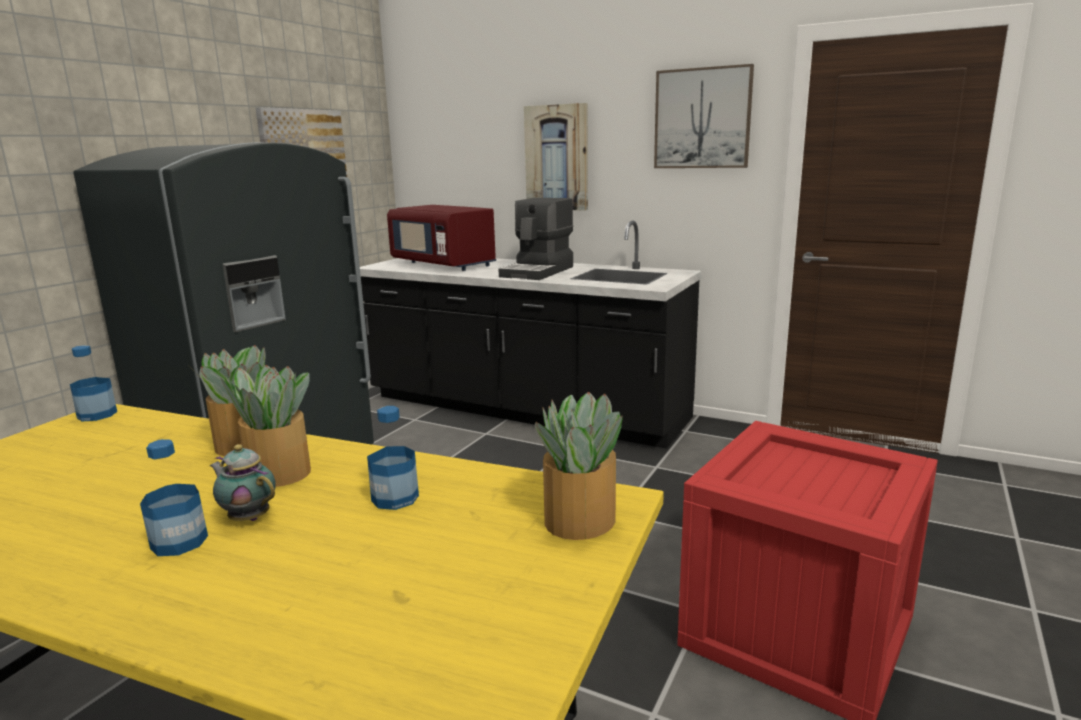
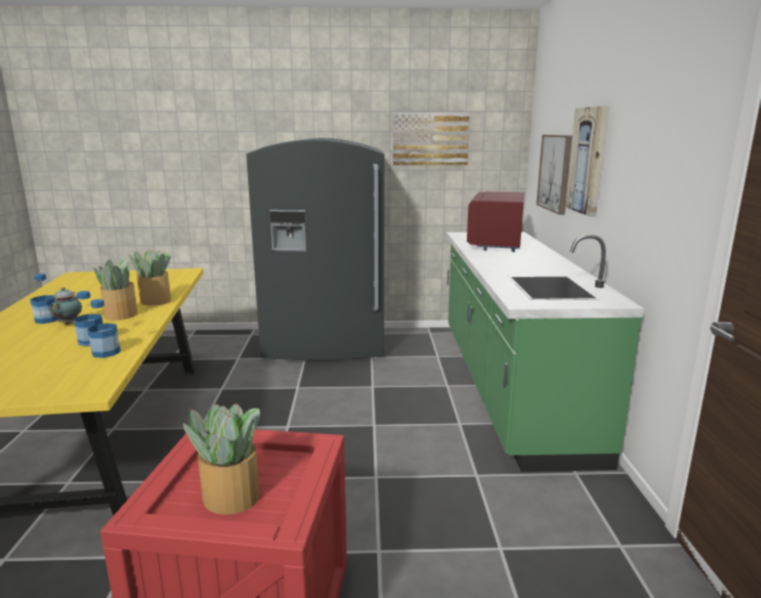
camera: 60 degrees right, 0 degrees up
bottle [70,345,117,421] -> bottle moved to [87,299,121,358]
black counter [360,221,702,449] -> green counter [446,232,644,472]
coffee machine [498,198,573,280] -> none
potted plant [535,392,623,540] -> potted plant moved to [183,404,260,515]
picture [654,64,754,168] -> picture moved to [536,135,572,215]

